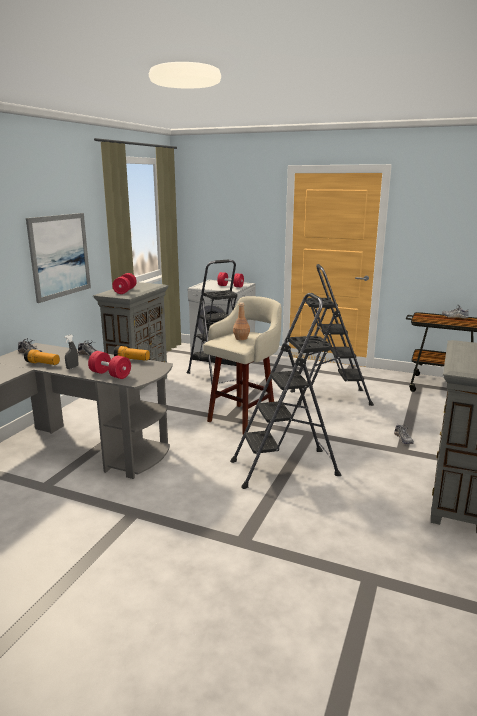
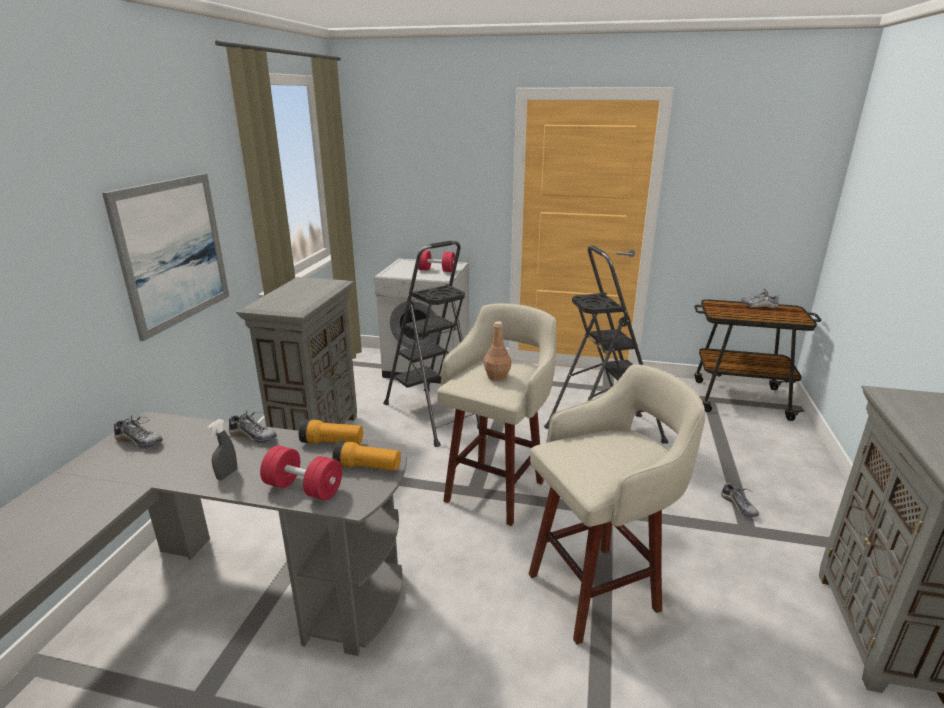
camera: 10 degrees left, 5 degrees up
flashlight [24,349,60,365] -> flashlight moved to [332,441,401,471]
red dumbbell [112,273,137,294] -> none
step ladder [230,293,341,489] -> beige stool [529,364,705,645]

